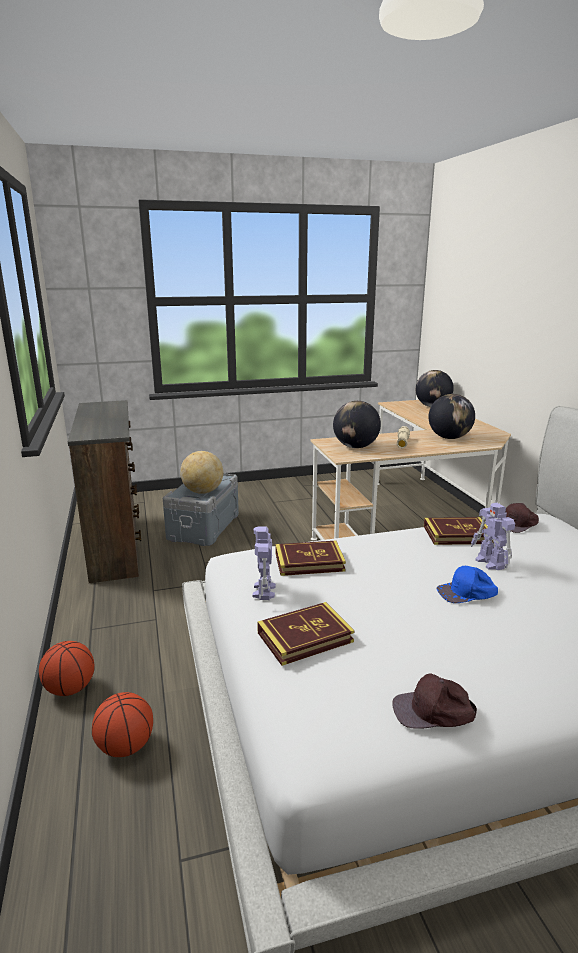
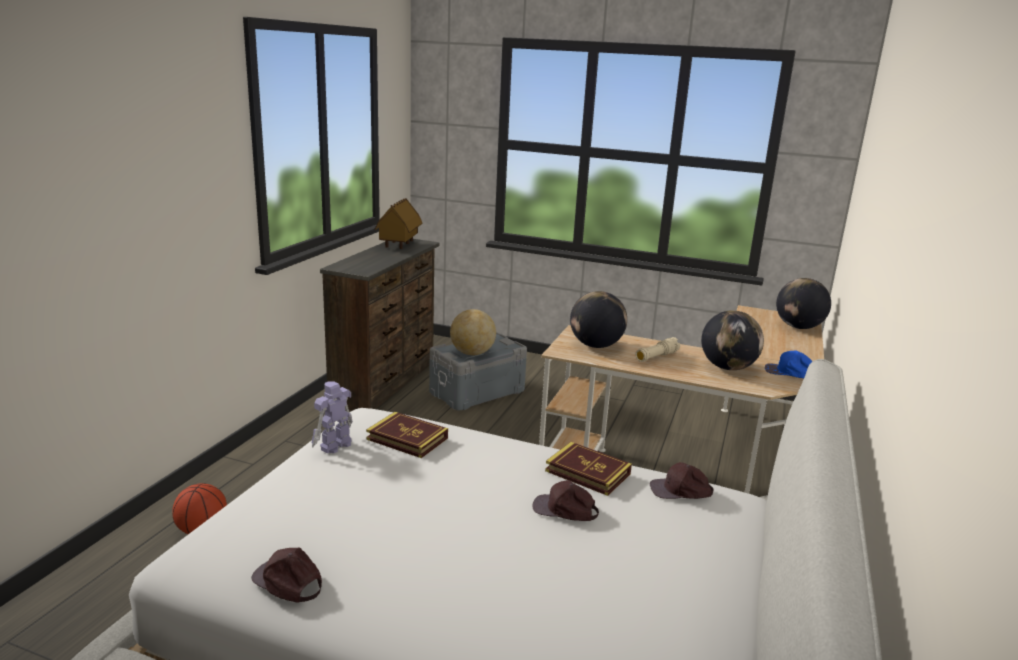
camera: 35 degrees right, 0 degrees up
basketball [39,641,95,696] -> none
book [257,602,354,666] -> none
blue cap [437,566,498,603] -> blue cap moved to [765,350,813,378]
toy robot [471,503,515,570] -> brown cap [532,480,599,521]
none -> toy house [374,198,423,249]

